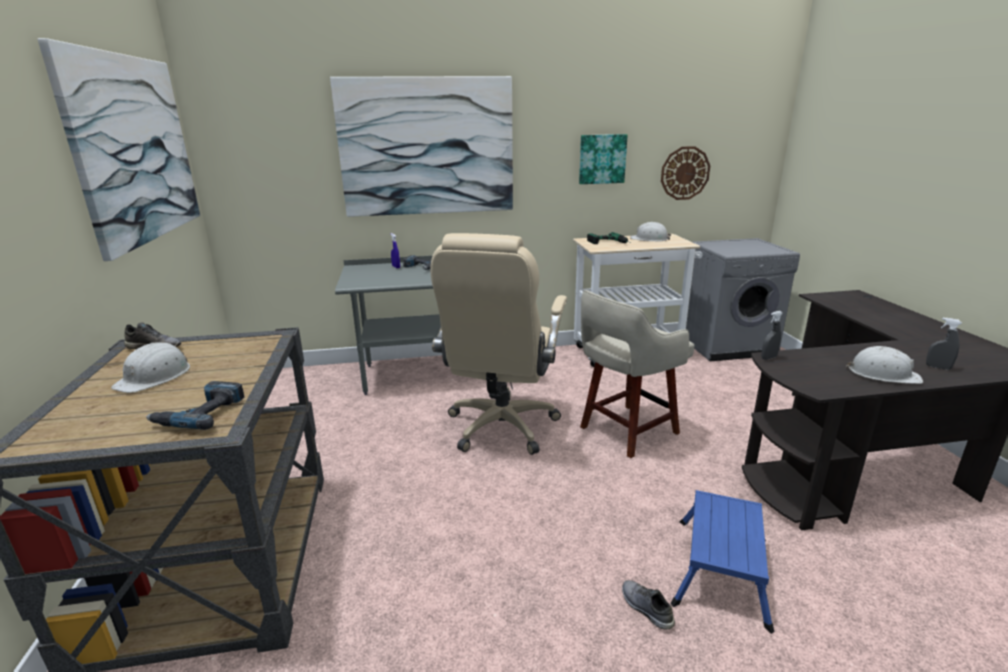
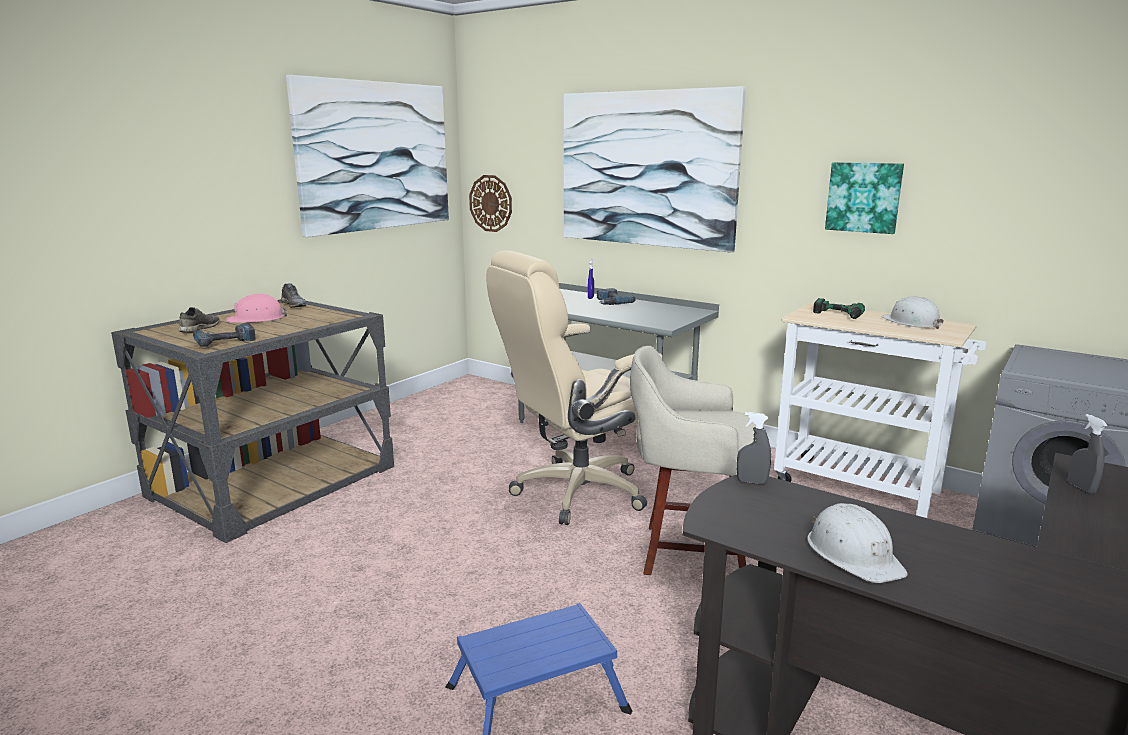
camera: 45 degrees right, 5 degrees down
white hard hat [111,342,190,393] -> pink hard hat [227,293,287,323]
grey shoe [622,580,675,629] -> grey shoe moved to [178,307,220,332]
wall clock [661,146,710,200] -> wall clock moved to [469,175,512,232]
grey spray bottle [926,318,962,370] -> grey spray bottle moved to [1068,414,1108,493]

